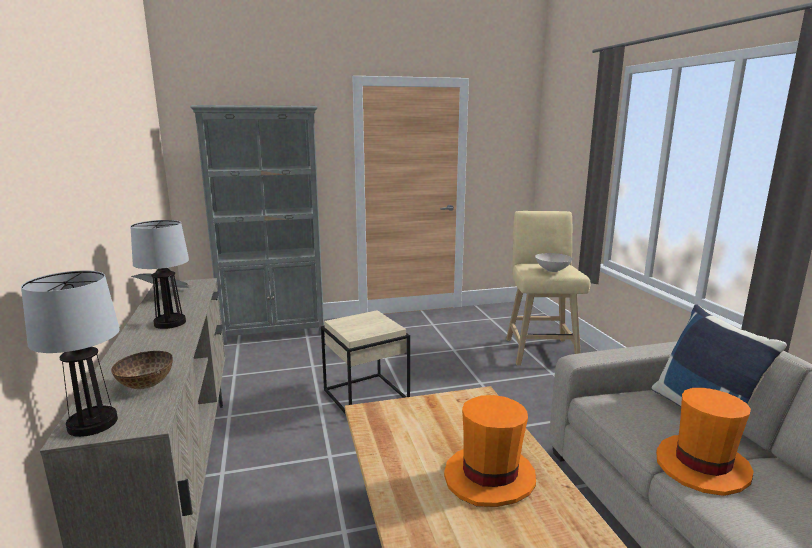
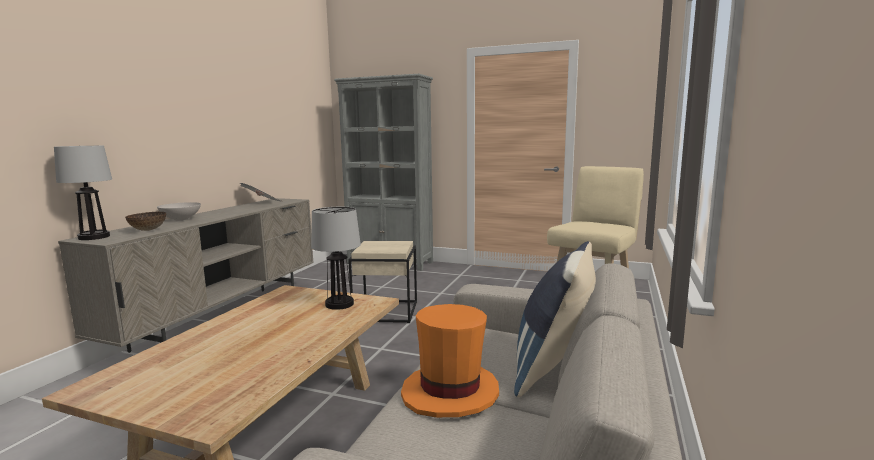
camera: 35 degrees right, 5 degrees down
table lamp [130,220,189,329] -> table lamp moved to [311,207,361,310]
orange hat [444,395,536,507] -> none
white bowl [535,253,573,272] -> white bowl moved to [157,202,201,221]

